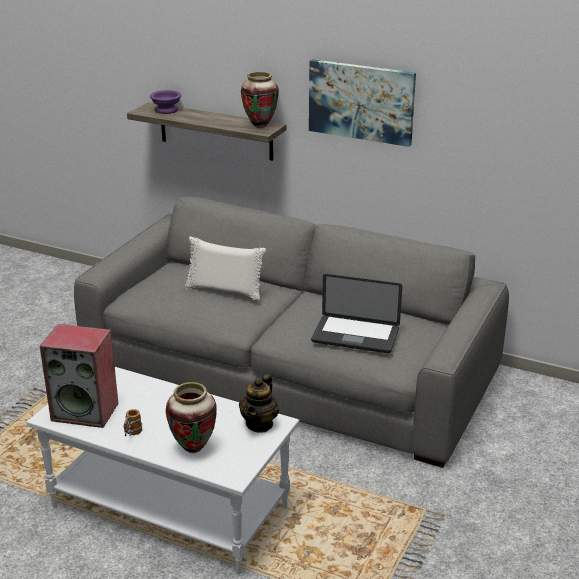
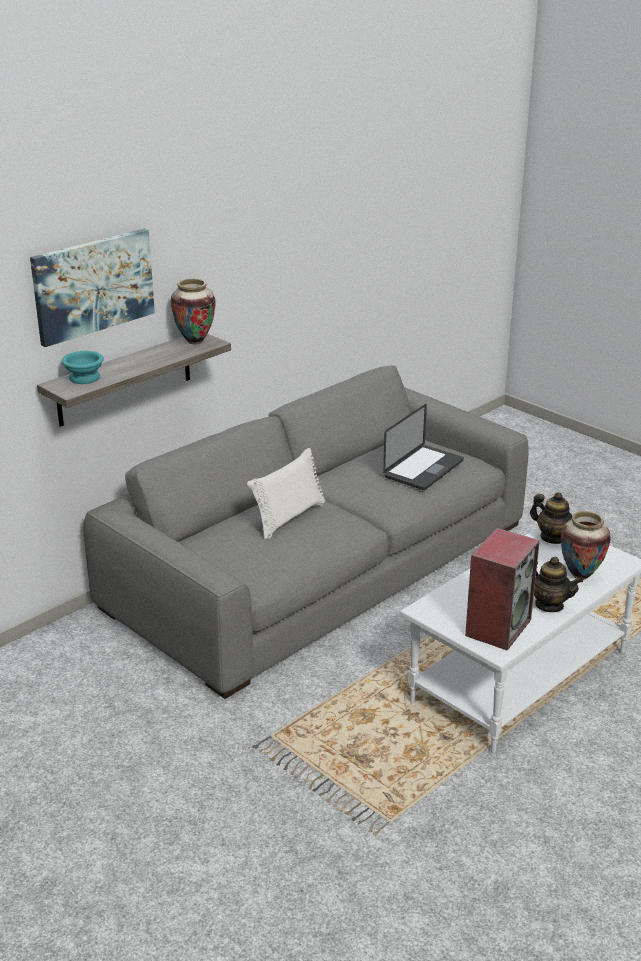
camera: 70 degrees left, 0 degrees up
mug [124,409,142,436] -> teapot [534,557,583,612]
purple bowl [150,90,181,114] -> turquoise bowl [62,351,104,384]
picture [309,59,416,147] -> picture moved to [30,229,155,347]

